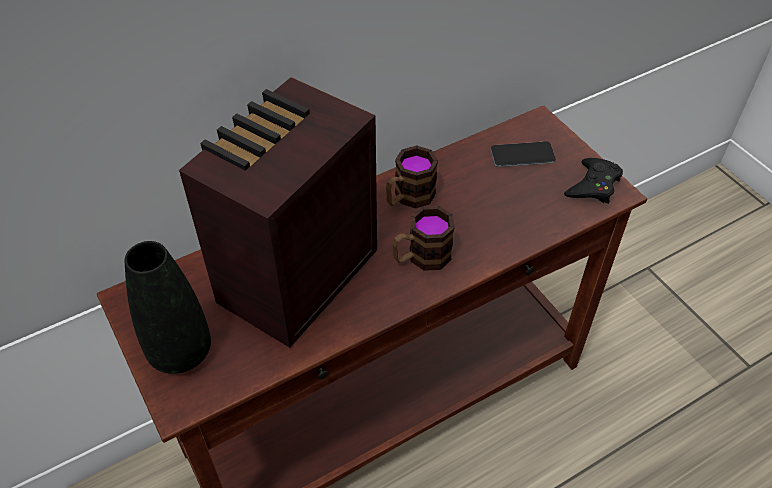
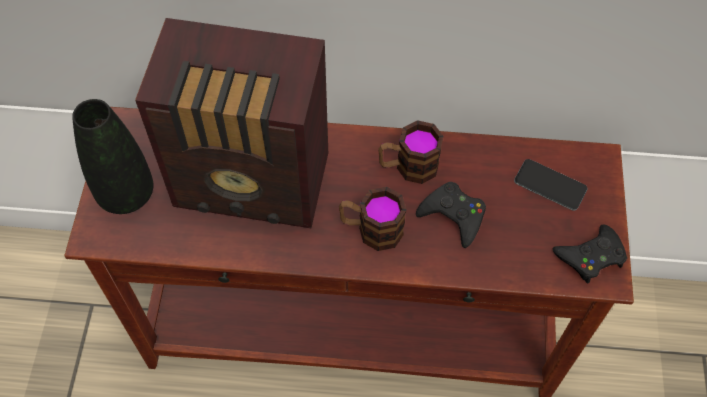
camera: 35 degrees right, 10 degrees up
radio [179,77,377,348] -> radio turned 150 degrees counterclockwise [135,18,328,228]
none -> black game controller [416,182,486,248]

